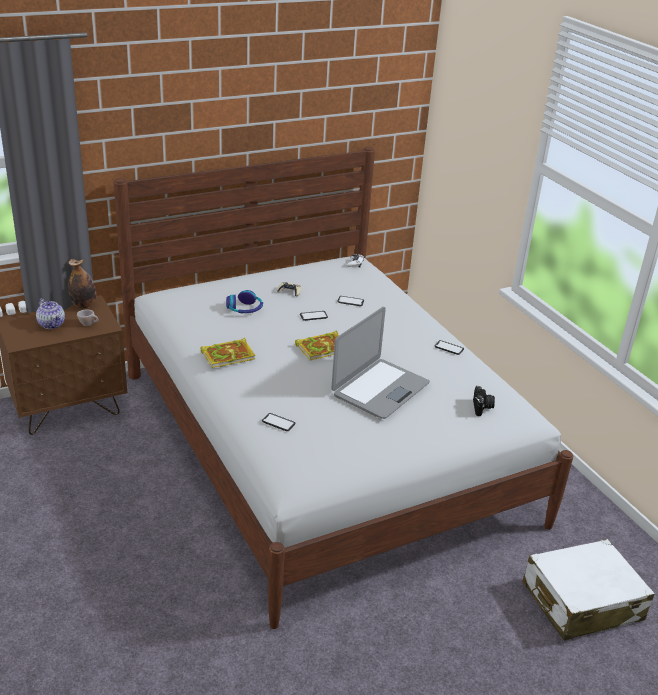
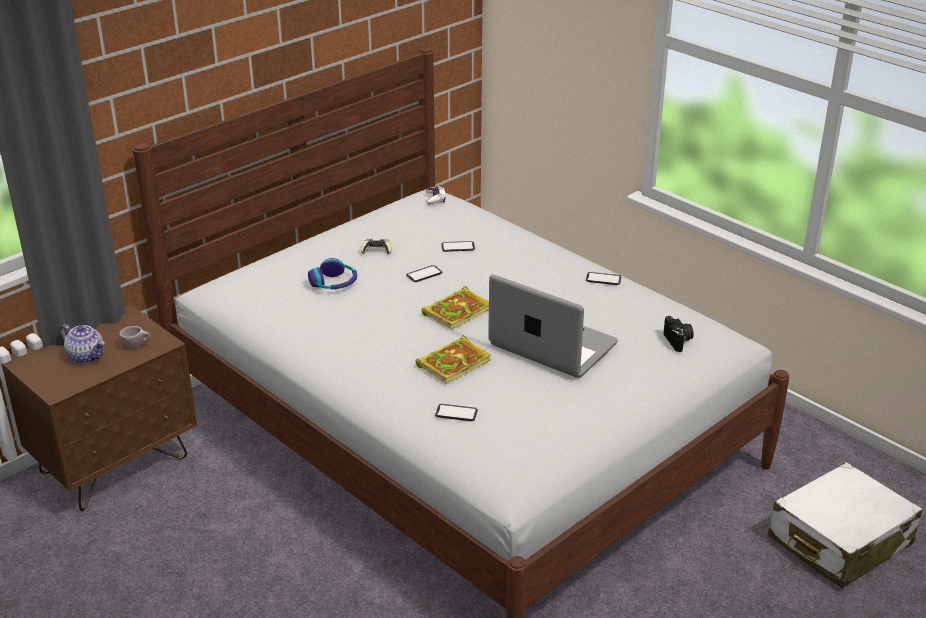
camera: 15 degrees left, 0 degrees up
bottle [68,259,96,308] -> none
book [200,338,255,368] -> book moved to [416,335,491,384]
laptop [331,307,430,419] -> laptop turned 75 degrees counterclockwise [488,274,618,378]

